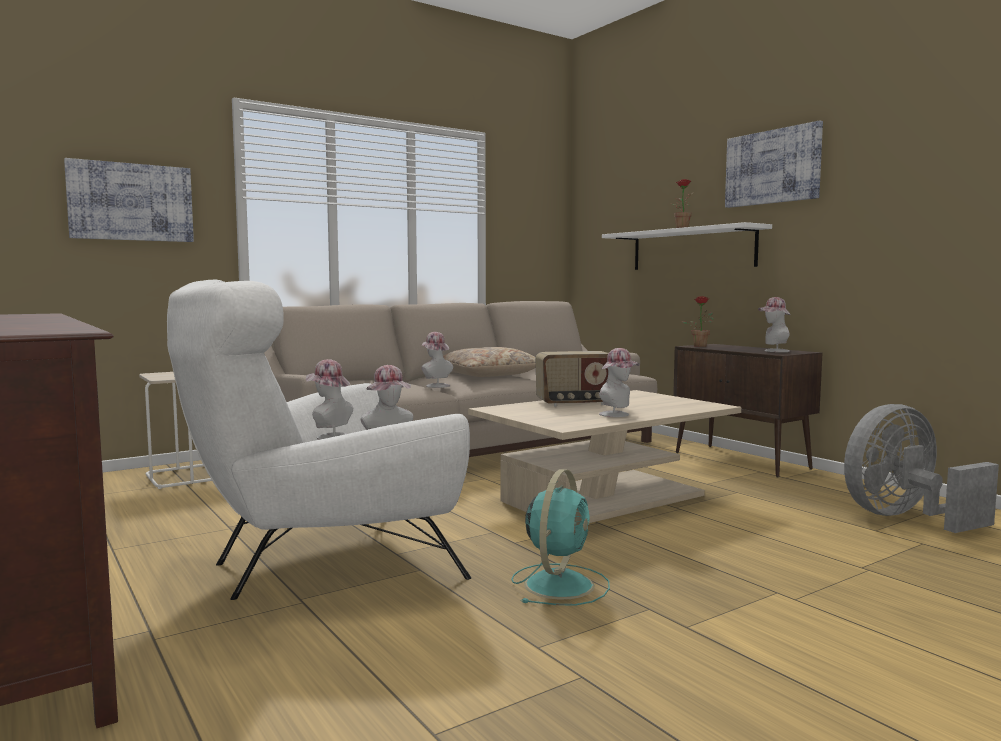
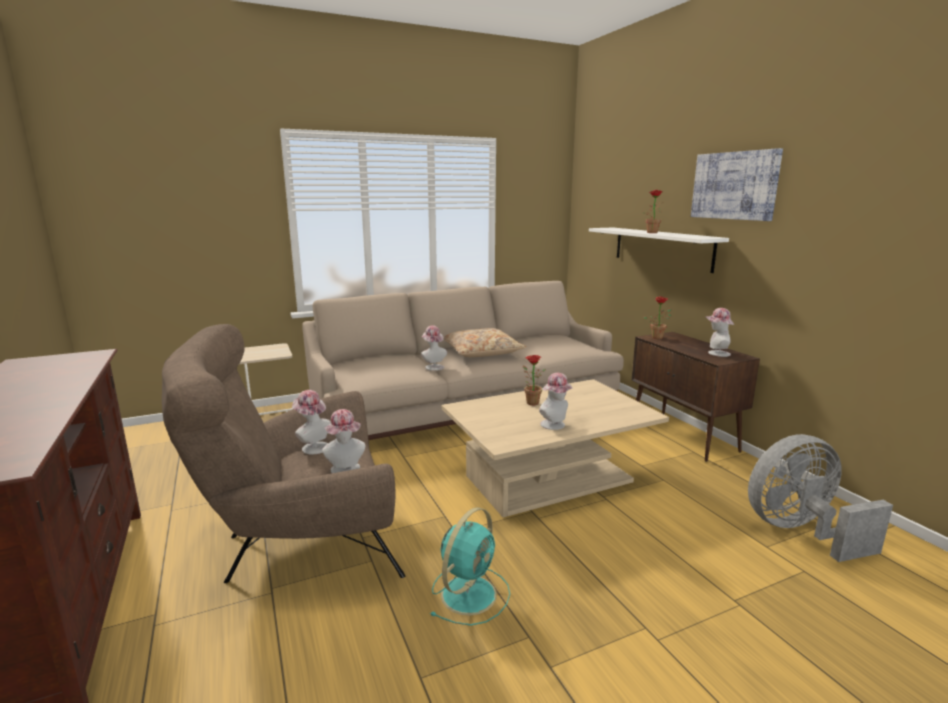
camera: 10 degrees right, 10 degrees up
picture [64,158,194,242] -> none
white armchair [167,280,471,600] -> brown armchair [162,324,405,583]
radio [535,351,608,407] -> potted plant [523,355,546,405]

